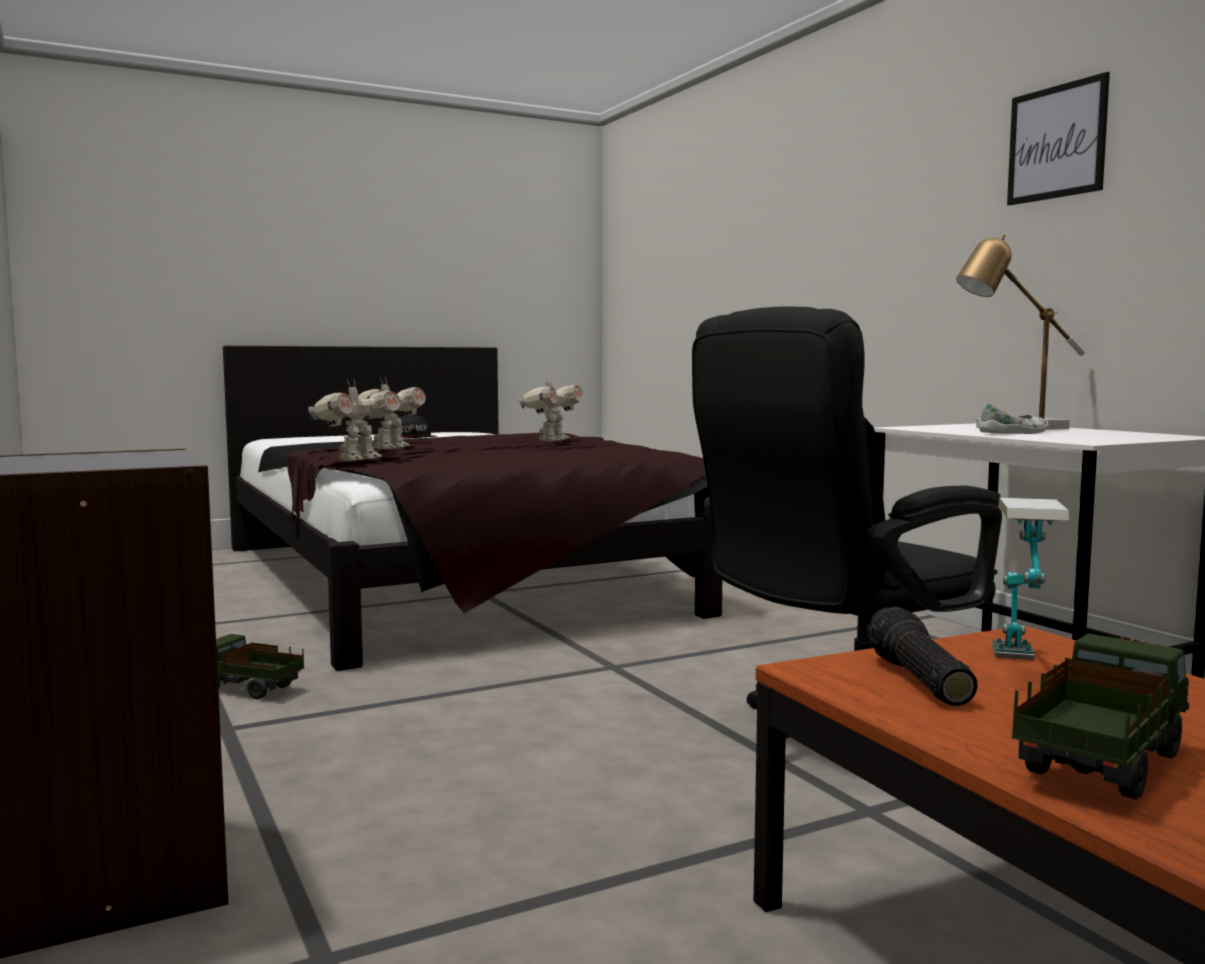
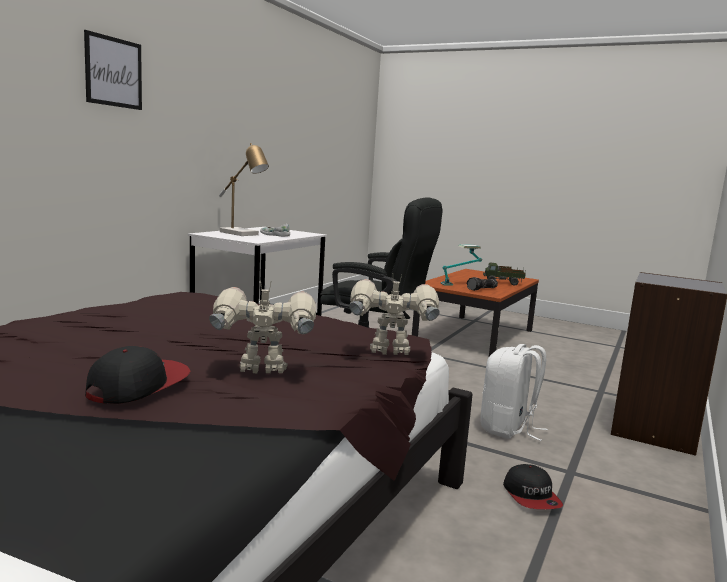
camera: 125 degrees left, 5 degrees up
toy truck [216,634,304,699] -> cap [503,464,563,509]
toy robot [518,376,583,441] -> none
picture [1007,72,1110,205] -> picture moved to [84,30,142,110]
none -> white backpack [480,344,548,441]

